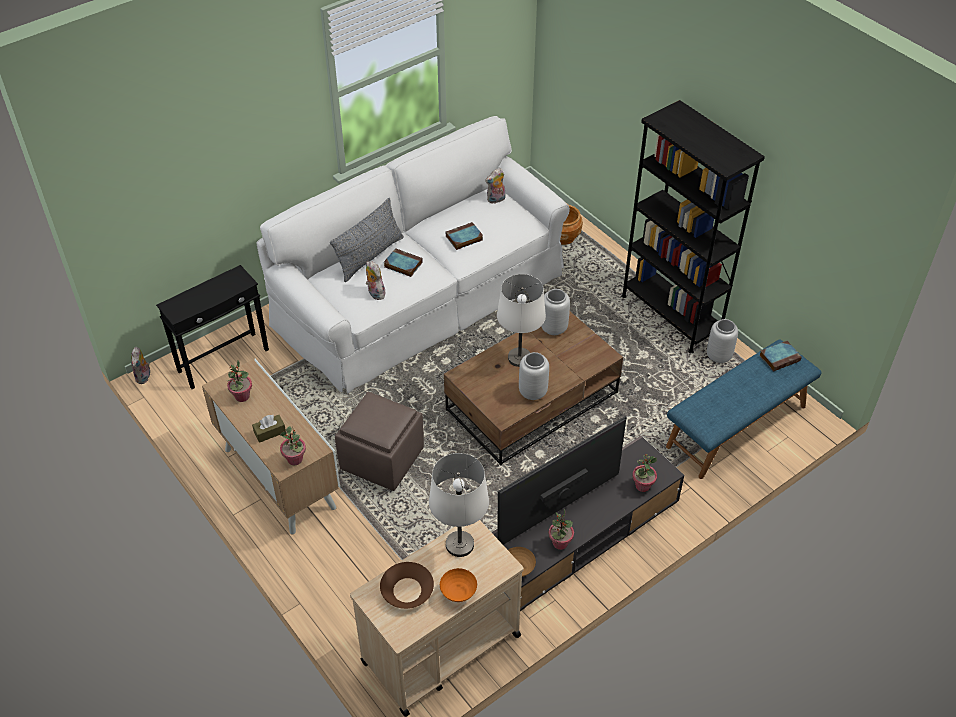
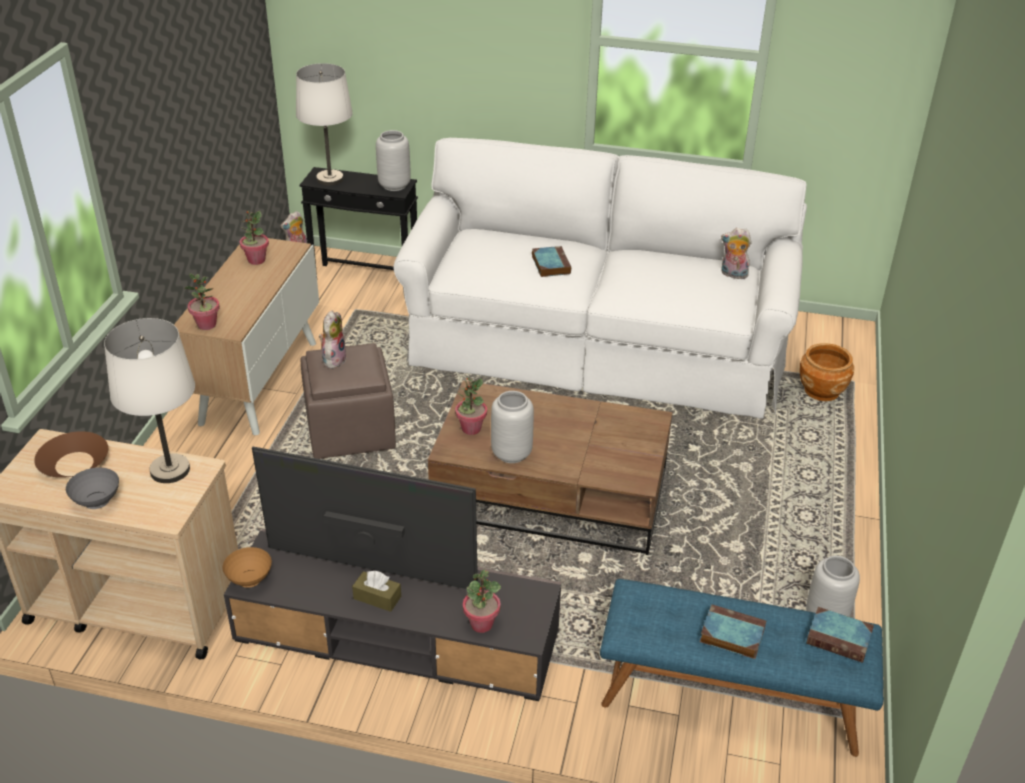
camera: 50 degrees right, 10 degrees down
brown tissue box [252,415,286,443] -> brown tissue box moved to [352,571,401,612]
grey pillow [330,198,404,282] -> none
plush toy [366,261,385,300] -> plush toy moved to [319,310,347,369]
orange bowl [440,568,477,602] -> grey bowl [66,468,119,509]
book [446,222,483,250] -> book moved to [700,604,766,659]
white table lamp [497,274,546,367] -> white table lamp moved to [296,63,353,186]
grey vase [541,289,570,335] -> grey vase moved to [376,130,411,191]
potted plant [549,509,574,550] -> potted plant moved to [455,377,487,435]
black bookcase [621,100,765,353] -> none

